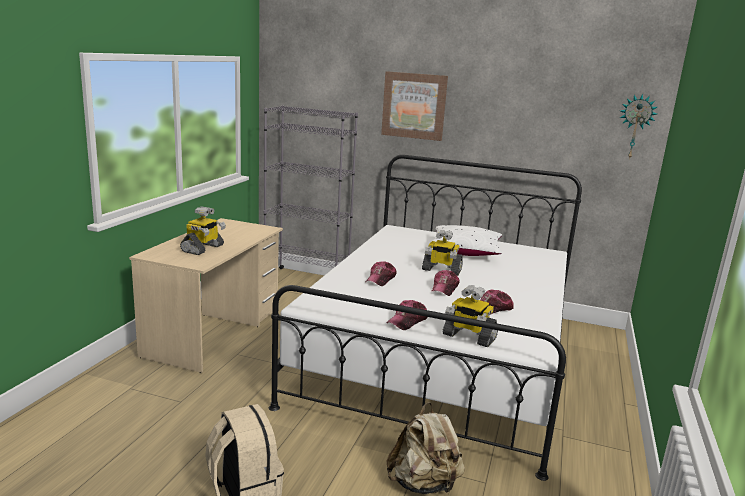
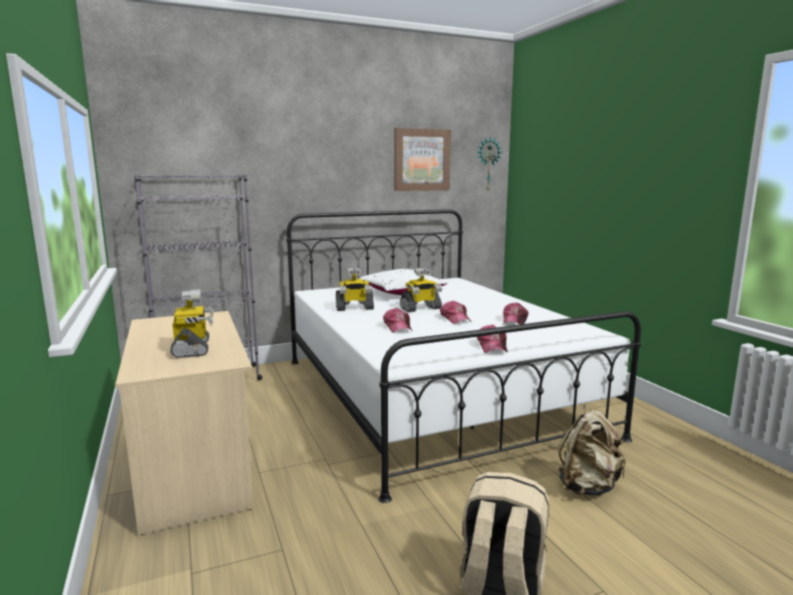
camera: 40 degrees left, 5 degrees down
picture [381,71,448,141] -> picture moved to [394,128,451,191]
toy robot [442,285,498,347] -> toy robot moved to [336,268,374,311]

